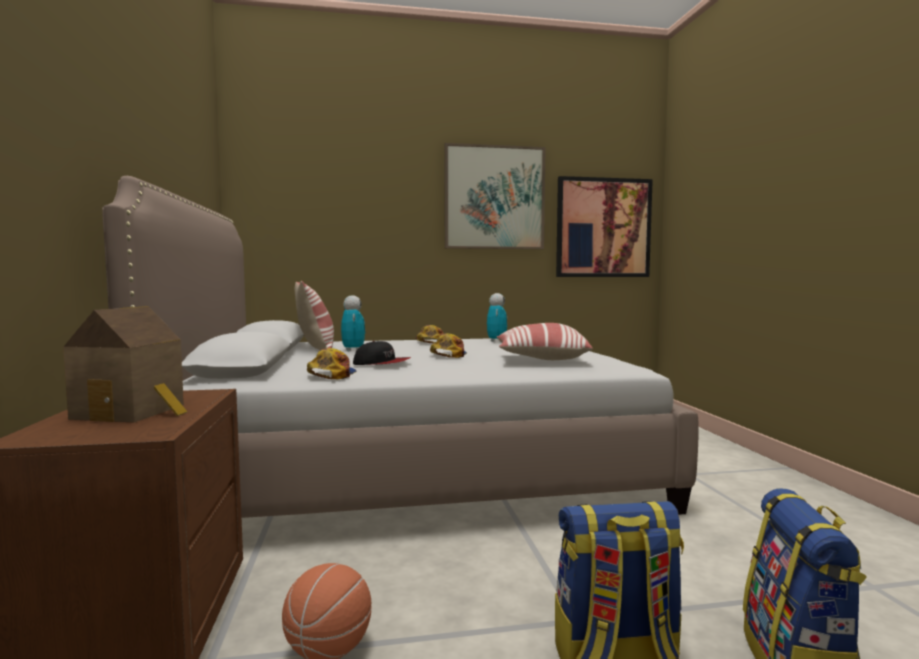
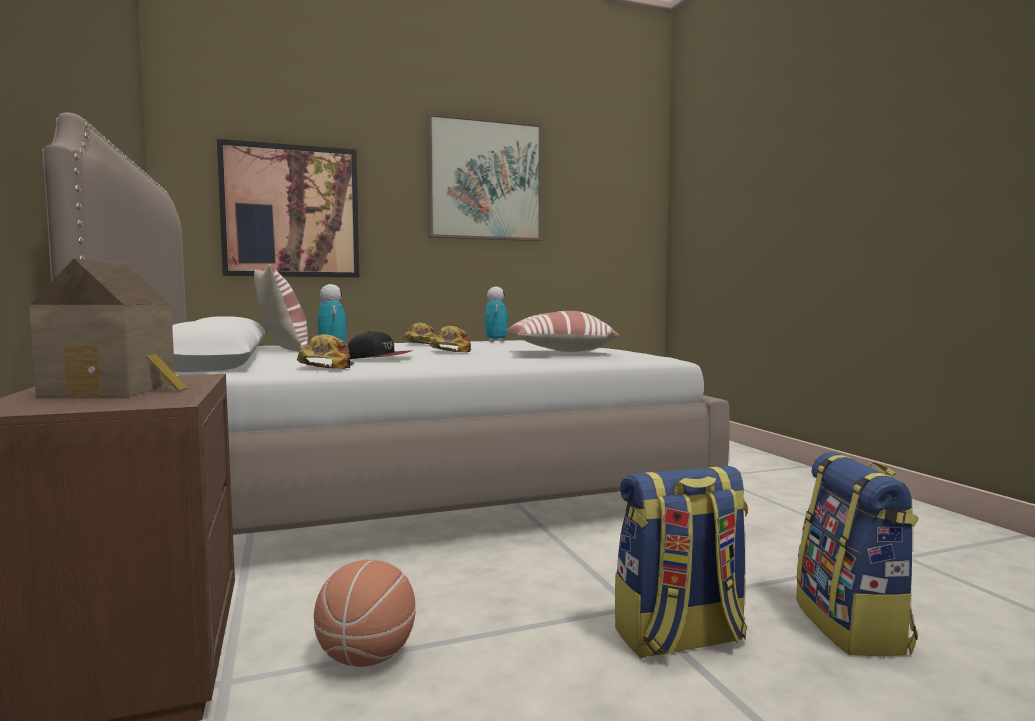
camera: 10 degrees left, 0 degrees up
picture [556,176,653,277] -> picture moved to [217,139,359,278]

